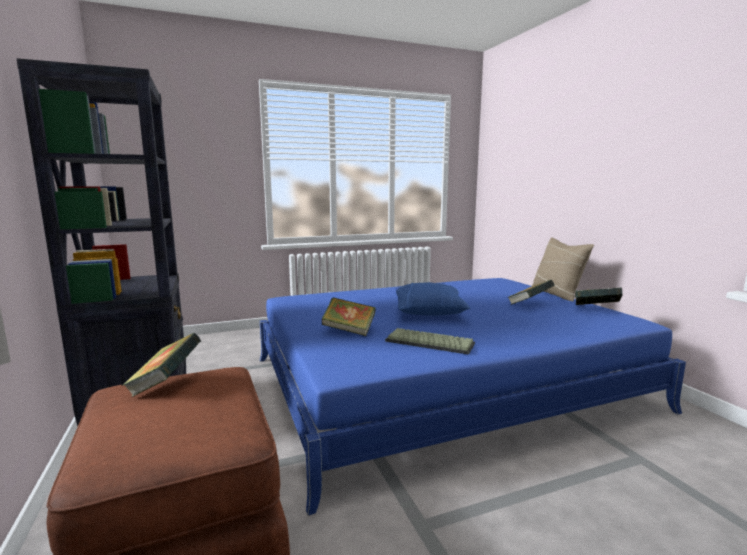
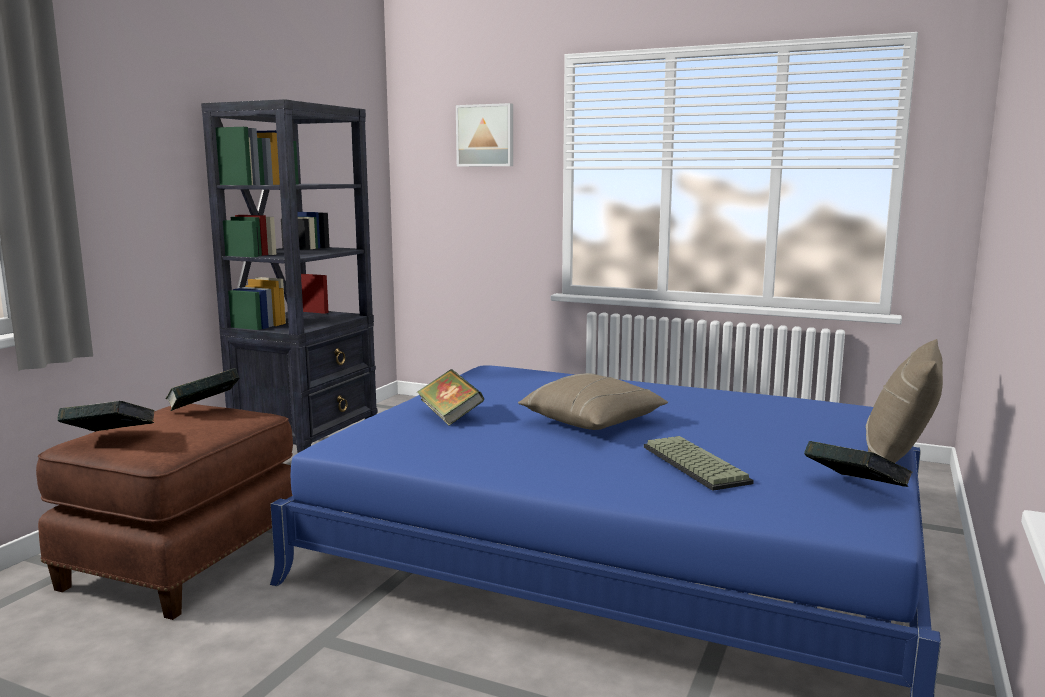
camera: 45 degrees right, 0 degrees up
keyboard [385,328,475,355] -> keyboard moved to [644,436,754,491]
blue pillow [396,282,471,316] -> beige pillow [518,373,668,430]
book [507,280,555,305] -> book moved to [58,401,155,432]
none -> picture [456,103,513,167]

